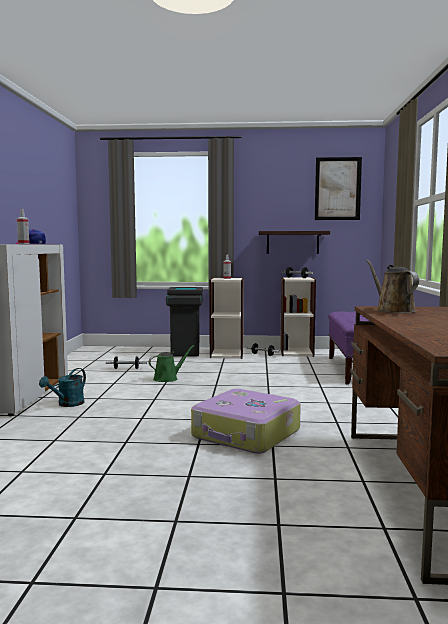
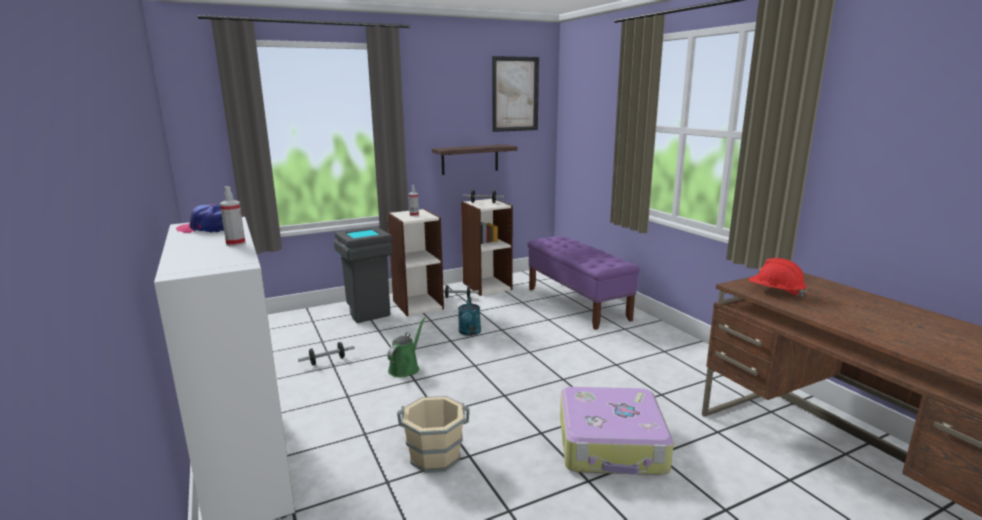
camera: 30 degrees left, 10 degrees up
turquoise watering can [39,368,86,407] -> turquoise watering can moved to [458,297,481,336]
brown watering can [366,260,419,313] -> red hard hat [749,258,806,297]
none -> beige bucket [397,396,469,473]

